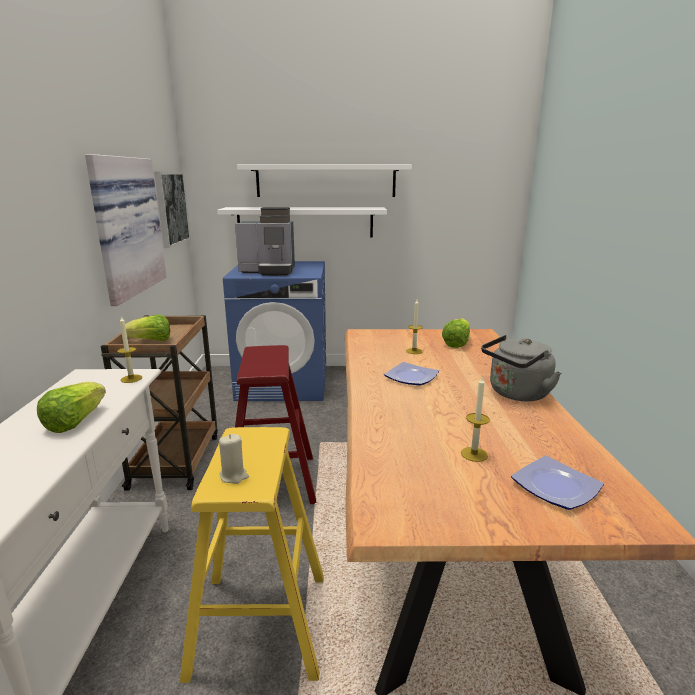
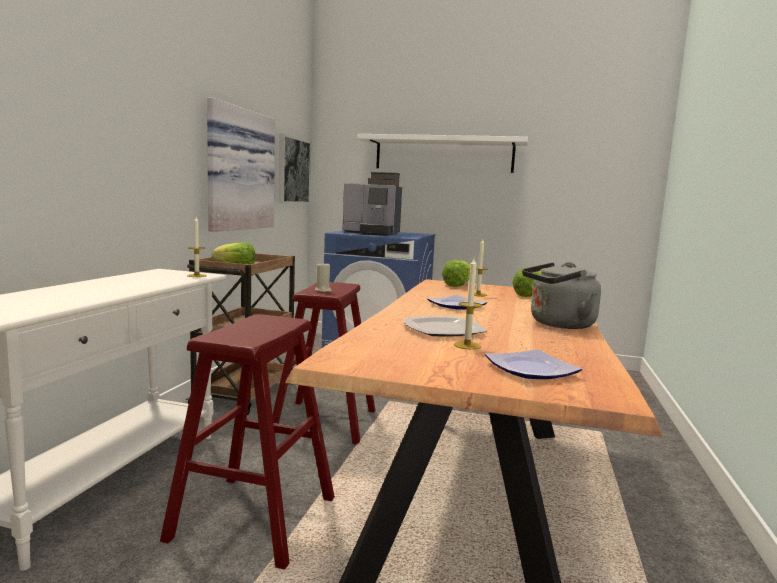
camera: 15 degrees right, 10 degrees down
lettuce [37,382,106,433] -> lettuce moved to [442,260,470,287]
yellow stool [179,427,324,683] -> red stool [160,314,335,570]
white shelf [217,207,387,238] -> none
beige candle [219,434,249,484] -> beige candle moved to [315,263,332,292]
none -> plate [404,316,487,337]

